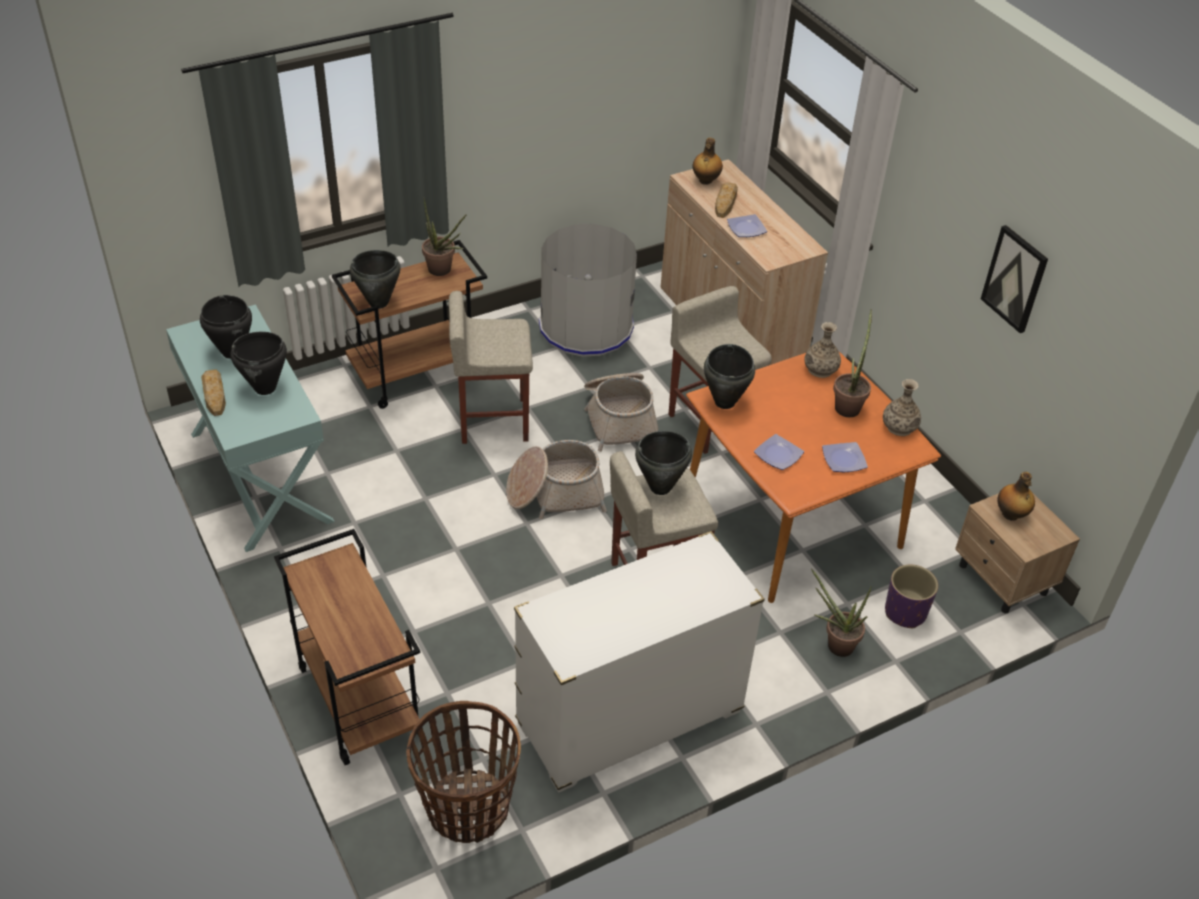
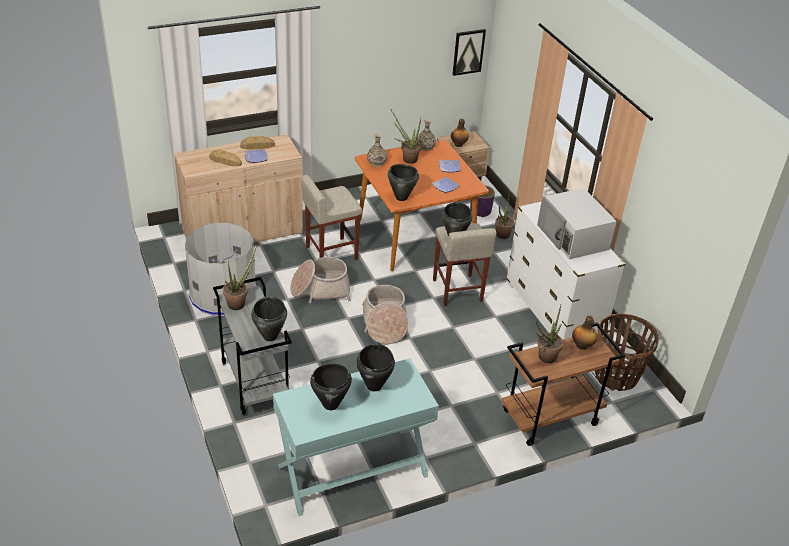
camera: 85 degrees left, 5 degrees down
bread [201,369,226,416] -> bread moved to [240,136,275,150]
brown cart [332,240,487,409] -> grey cart [213,277,292,415]
beige stool [449,291,533,444] -> none
bottle [693,138,723,185] -> bottle moved to [572,315,597,350]
picture [981,225,1048,333] -> picture moved to [452,29,486,76]
none -> potted plant [535,305,564,363]
none -> white microwave [537,188,617,259]

